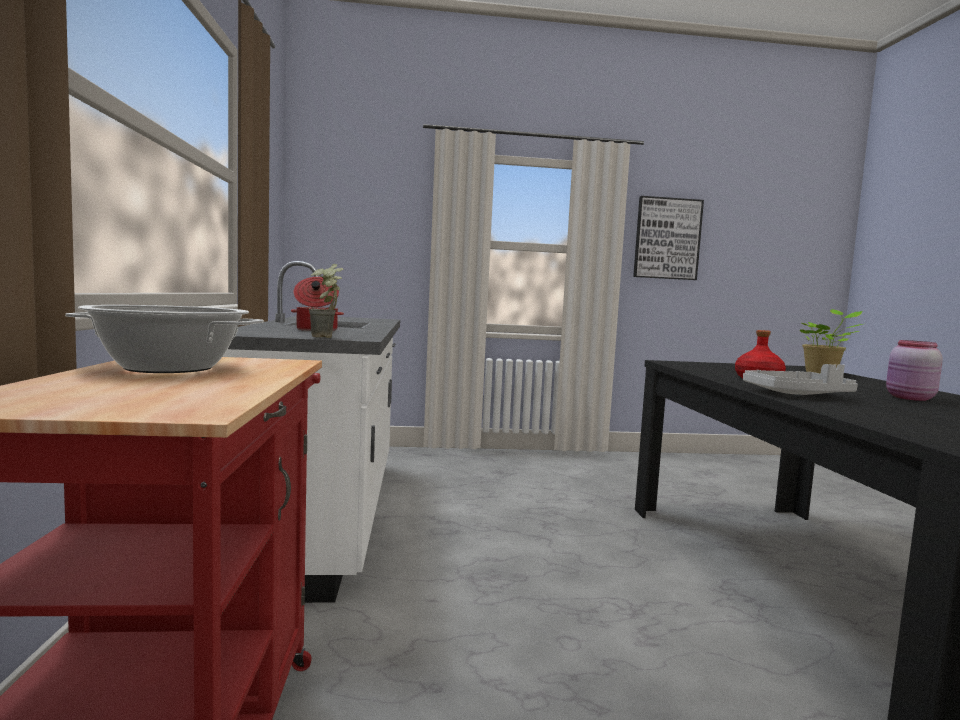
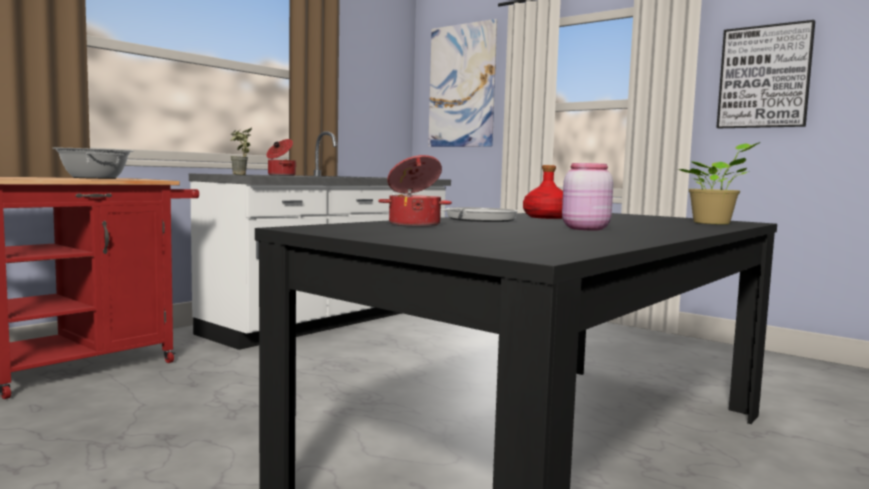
camera: 45 degrees right, 0 degrees up
grey tray [743,364,858,395] -> frying pan [441,207,518,222]
none -> cooking pot [378,155,452,227]
none -> picture [428,19,497,147]

